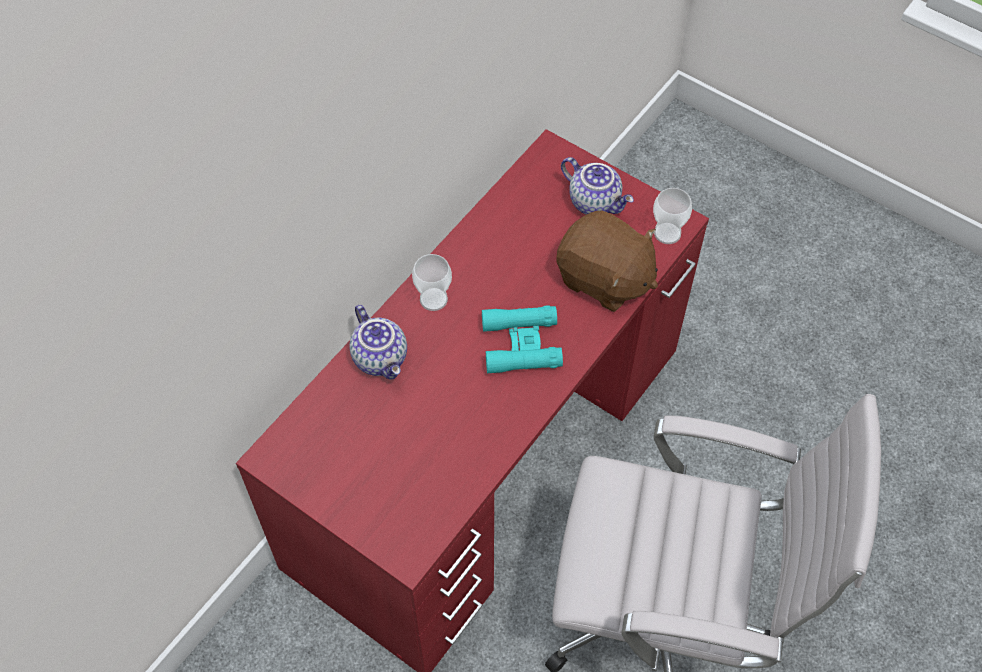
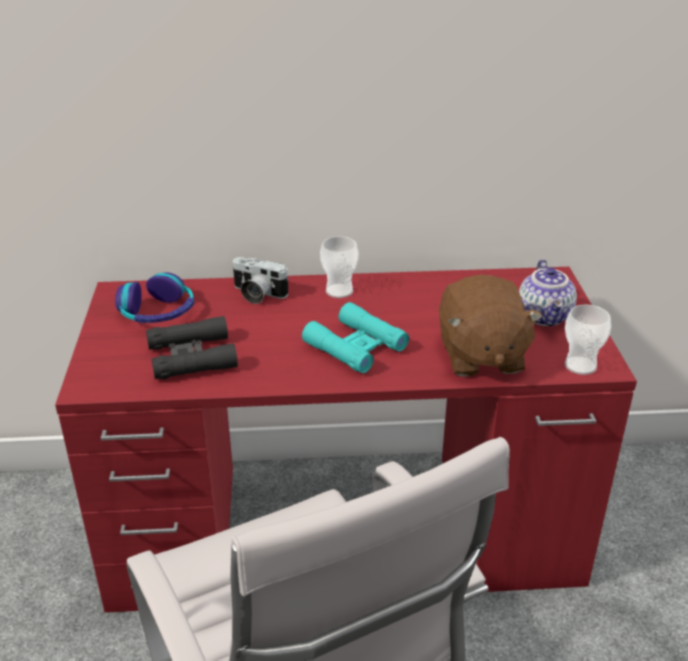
camera: 50 degrees right, 25 degrees down
teapot [349,305,407,380] -> camera [232,257,289,304]
none -> headphones [115,272,194,323]
none -> black binoculars [146,316,238,379]

